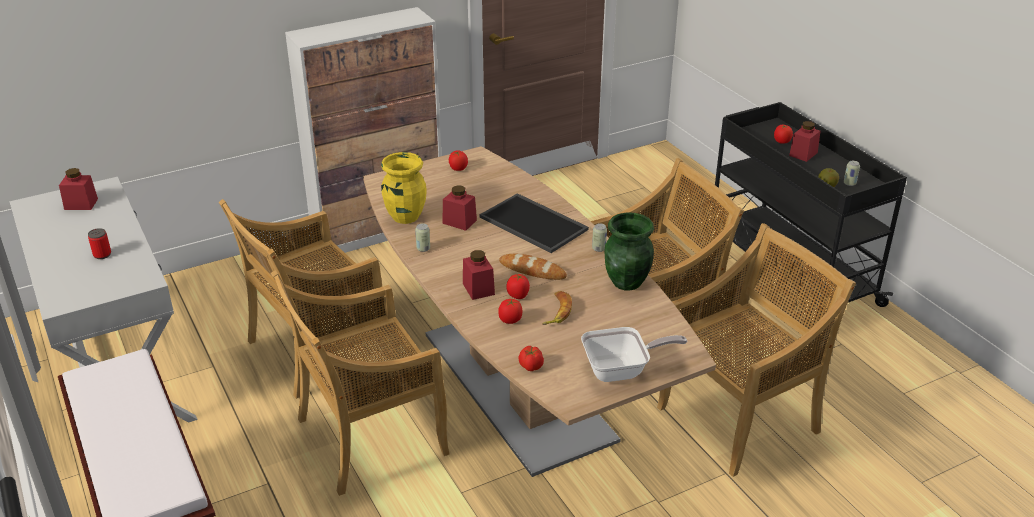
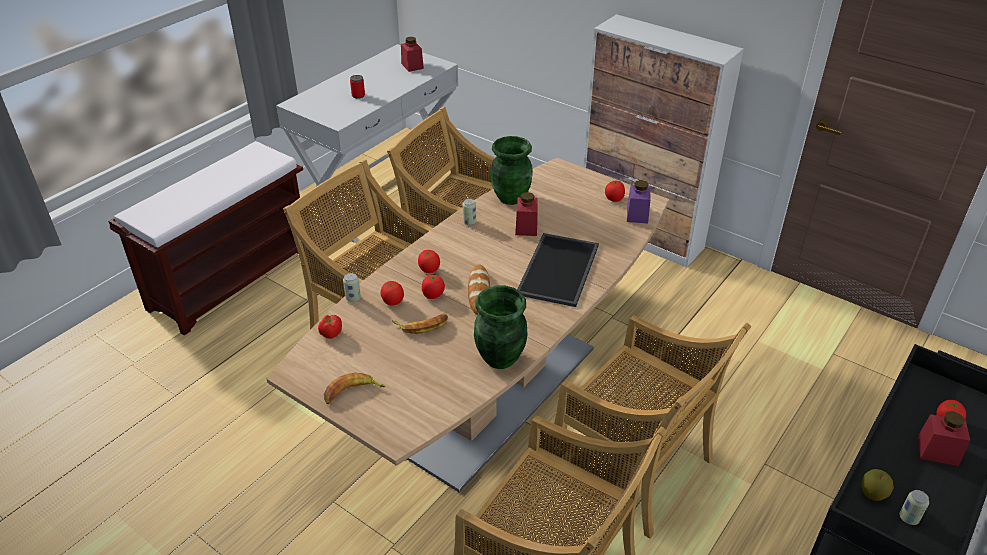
camera: 65 degrees right, 5 degrees up
yellow vase [381,152,427,224] -> green vase [490,136,533,205]
red jar [463,250,495,300] -> tomato [418,250,440,273]
frying pan [581,327,687,382] -> banana [324,373,385,404]
can [592,223,607,252] -> can moved to [343,273,361,302]
none -> purple jar [627,180,650,224]

